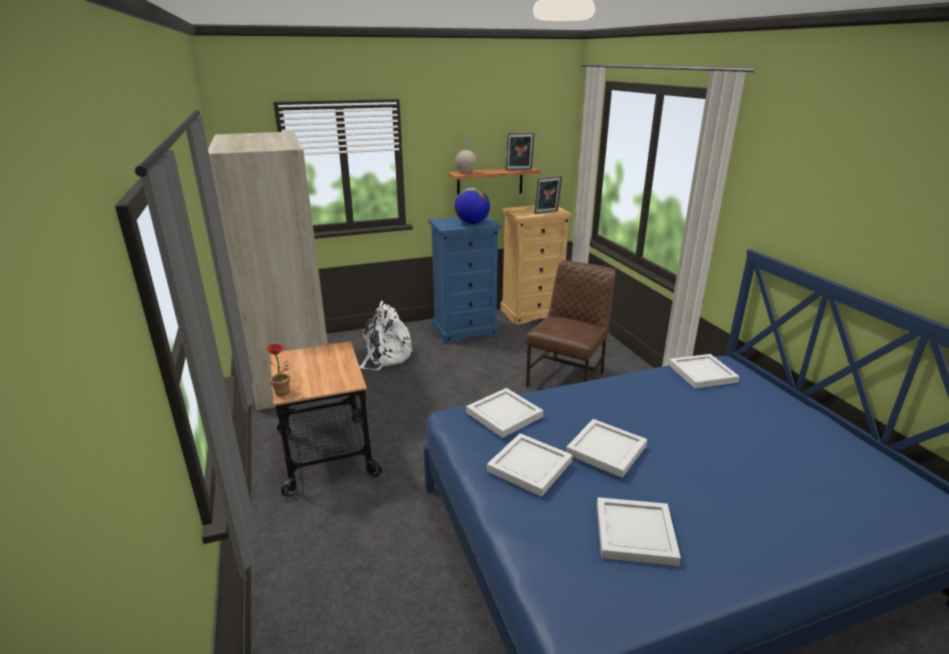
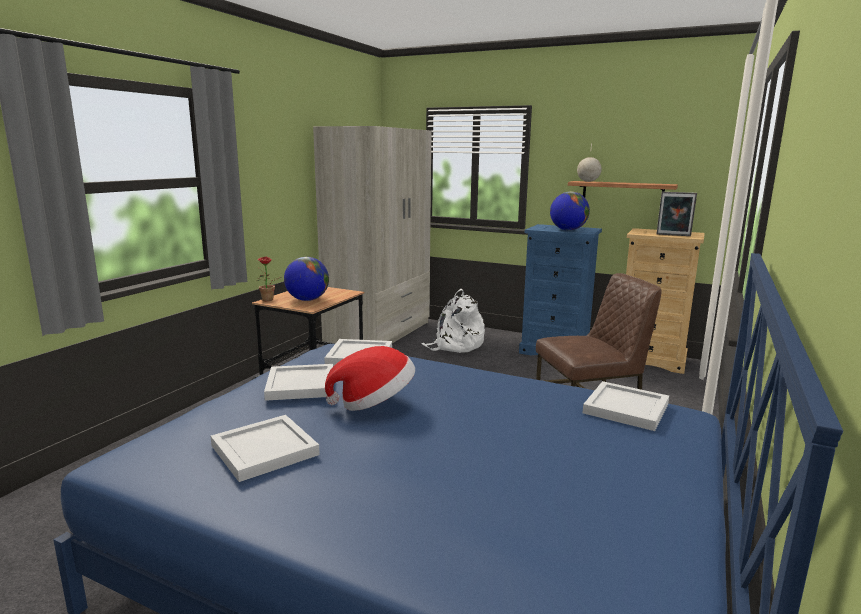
camera: 45 degrees right, 10 degrees down
picture frame [506,132,534,170] -> none
white tray [566,419,647,478] -> hat [325,346,415,411]
none -> globe [284,257,329,301]

